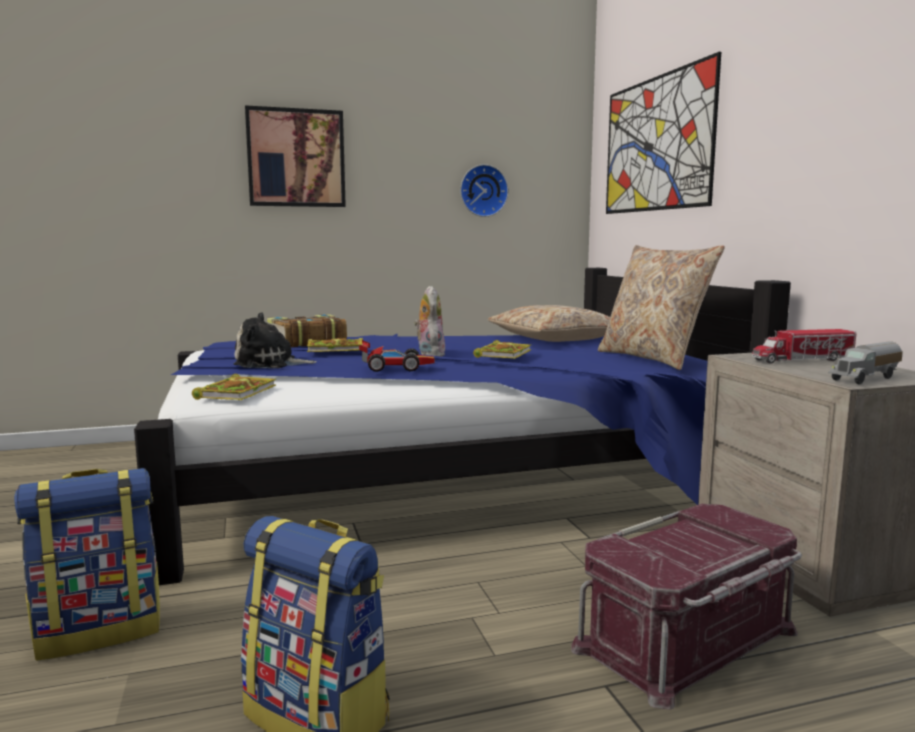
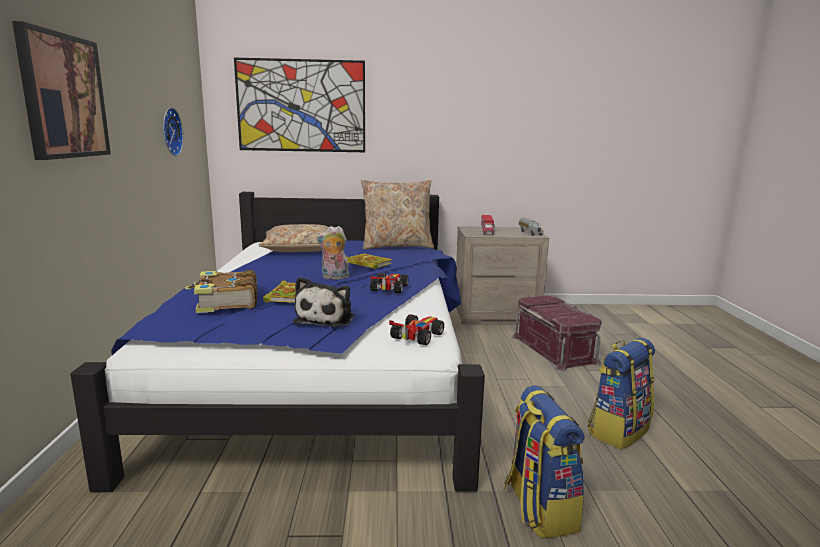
camera: 75 degrees left, 5 degrees up
book [192,374,276,400] -> toy car [389,314,444,345]

